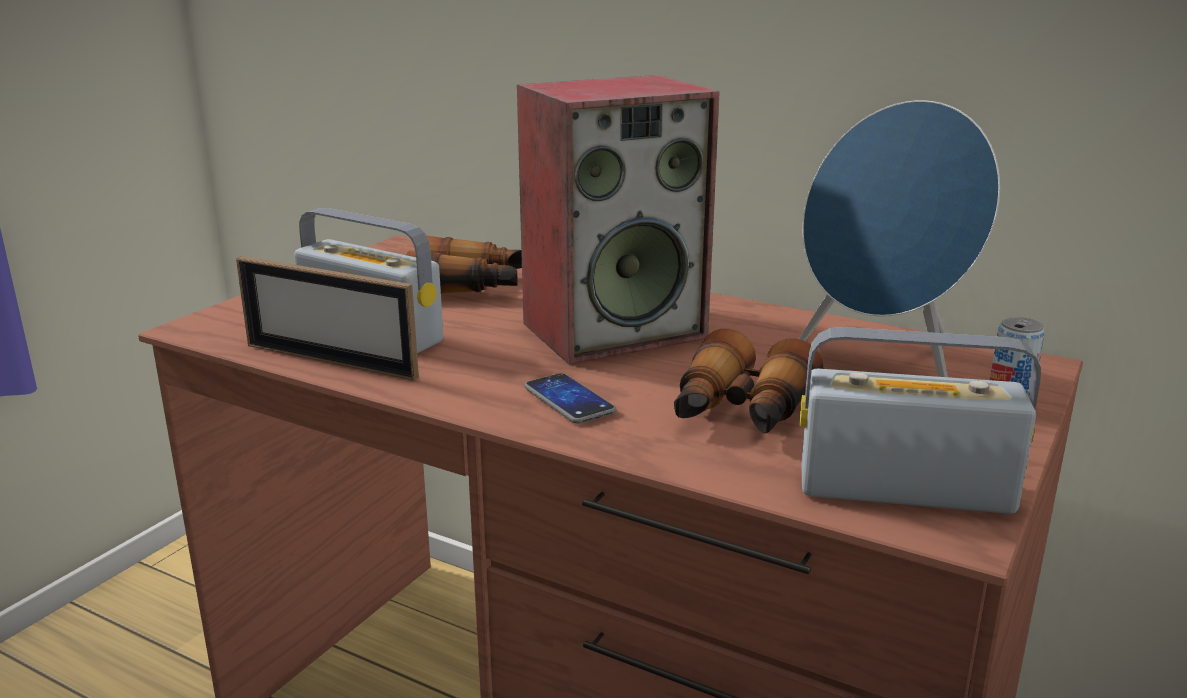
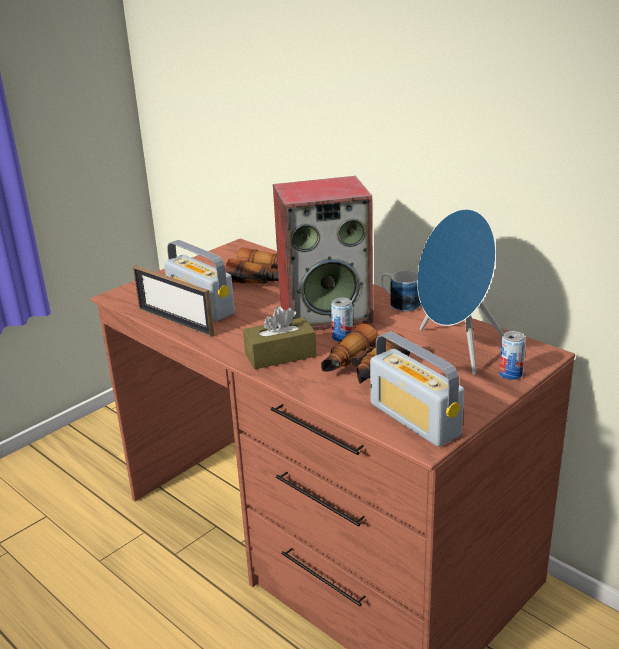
camera: 15 degrees right, 5 degrees up
phone [524,373,616,424] -> brown tissue box [243,306,316,369]
radio [800,327,1041,514] -> radio turned 150 degrees counterclockwise [370,332,464,447]
none -> can [331,298,353,342]
none -> mug [381,271,421,312]

